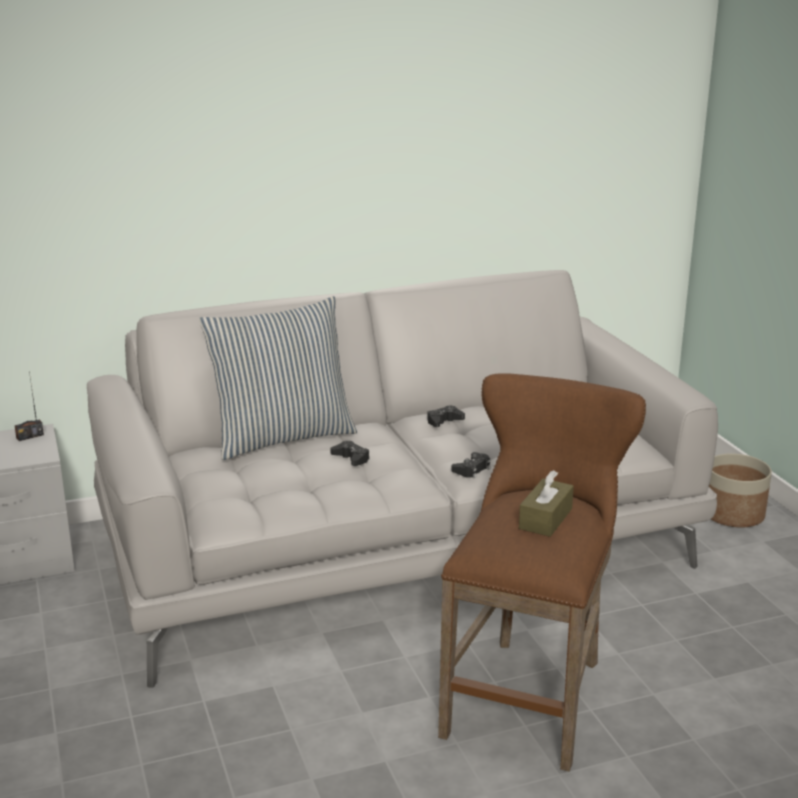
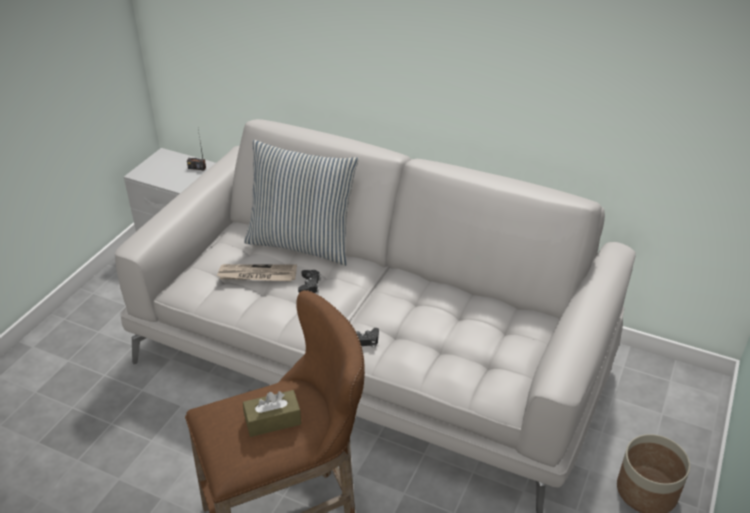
camera: 45 degrees right, 15 degrees up
black game controller [427,406,465,427] -> none
none -> newspaper [217,264,297,281]

